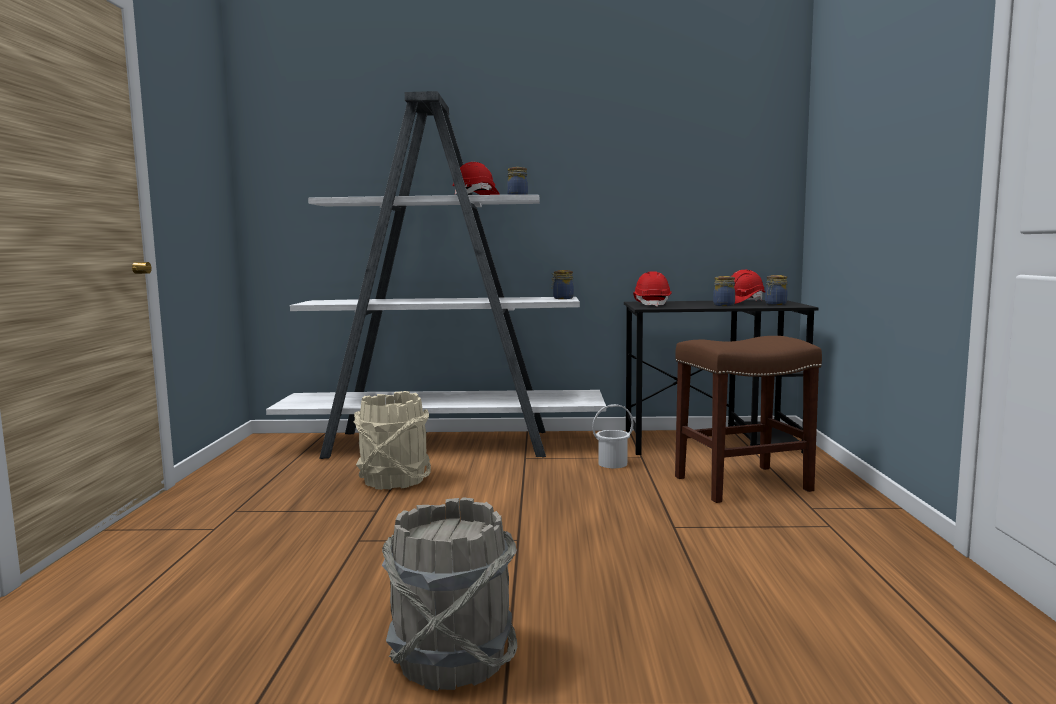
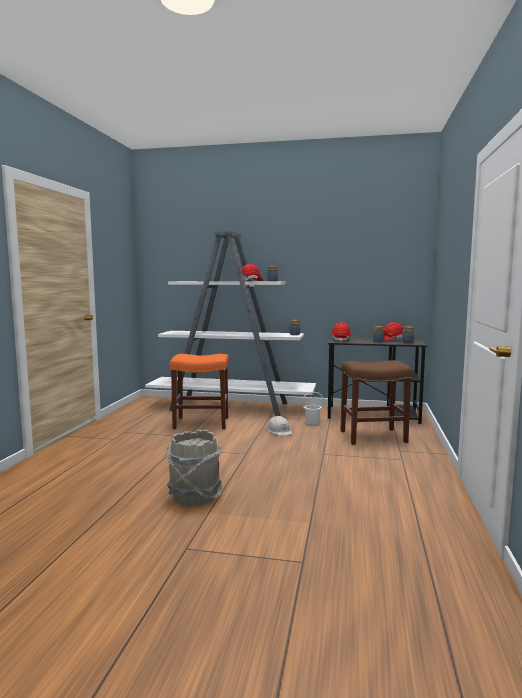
camera: 10 degrees right, 0 degrees up
beige bucket [354,391,431,490] -> orange stool [170,354,229,429]
none -> white hard hat [267,416,292,436]

